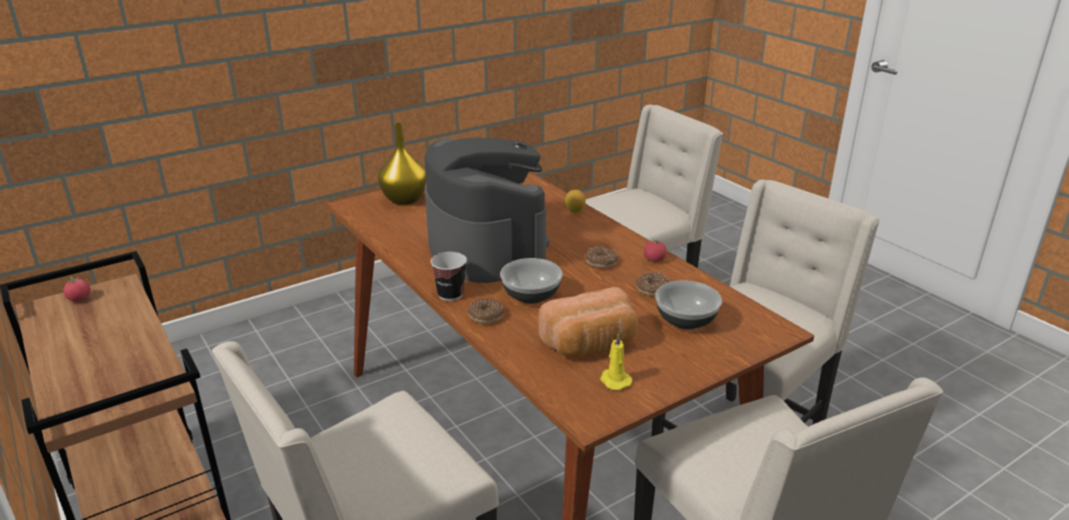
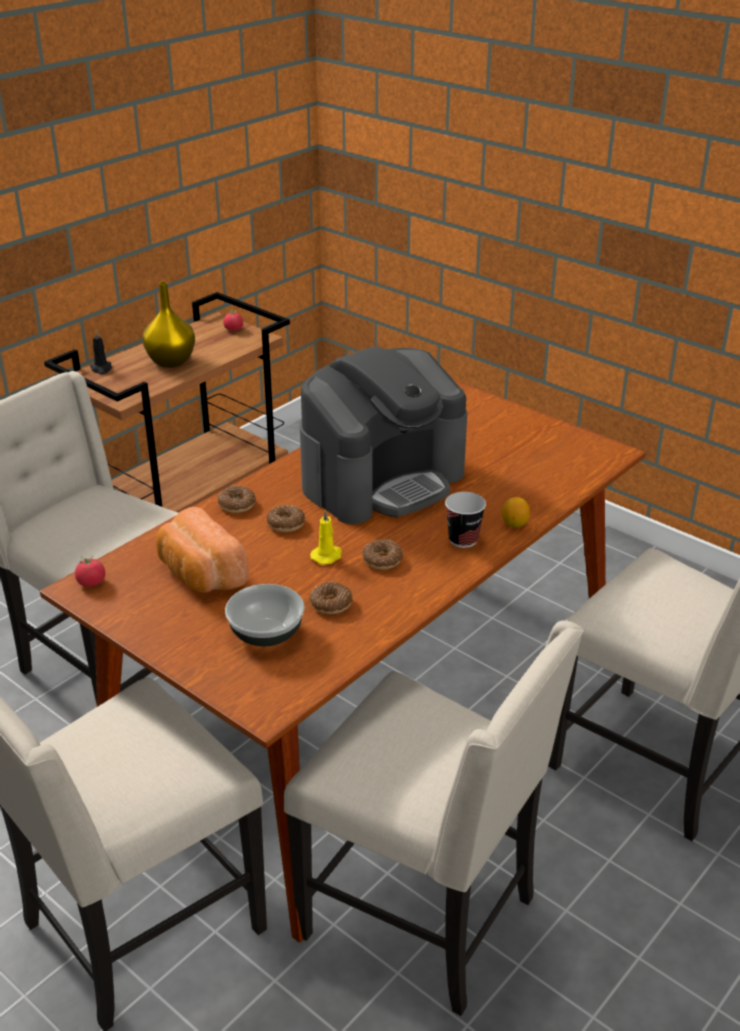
camera: 75 degrees right, 5 degrees up
yellow vase [378,123,426,205] -> yellow vase moved to [143,282,195,368]
cup [431,252,467,301] -> cup moved to [445,492,486,548]
bowl [500,258,563,304] -> donut [266,505,305,532]
yellow candle [600,333,632,390] -> yellow candle moved to [310,509,342,565]
tomato [644,238,667,262] -> tomato moved to [75,556,105,587]
none -> black candle [90,330,112,374]

